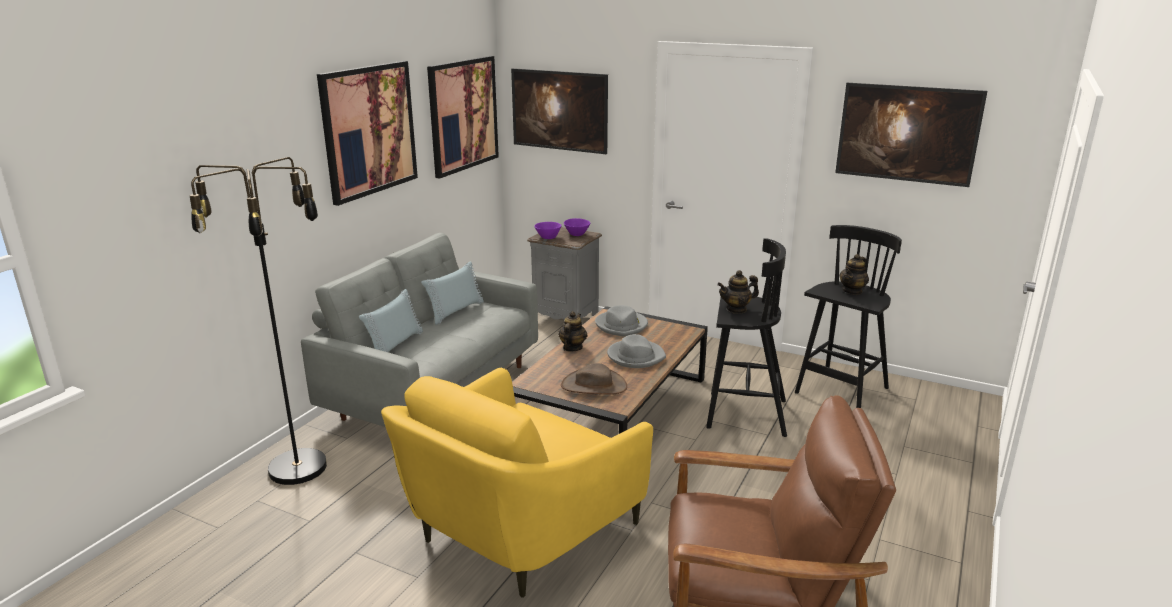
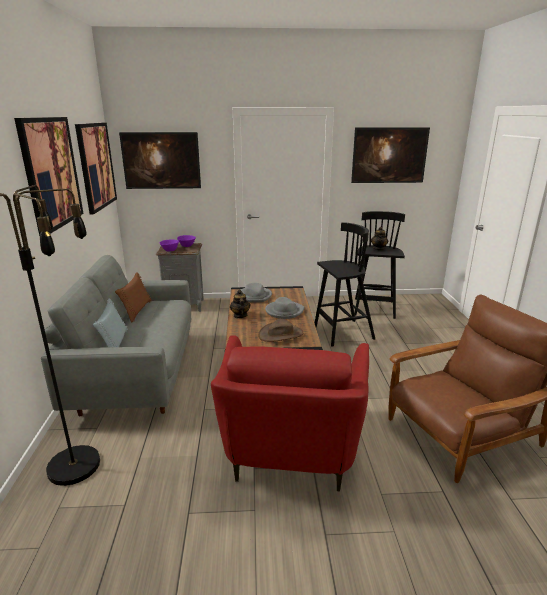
camera: 30 degrees left, 0 degrees up
yellow armchair [381,368,653,598] -> red armchair [211,335,369,491]
blue pillow [421,262,484,325] -> brown pillow [115,272,152,322]
teapot [717,270,759,314] -> none

